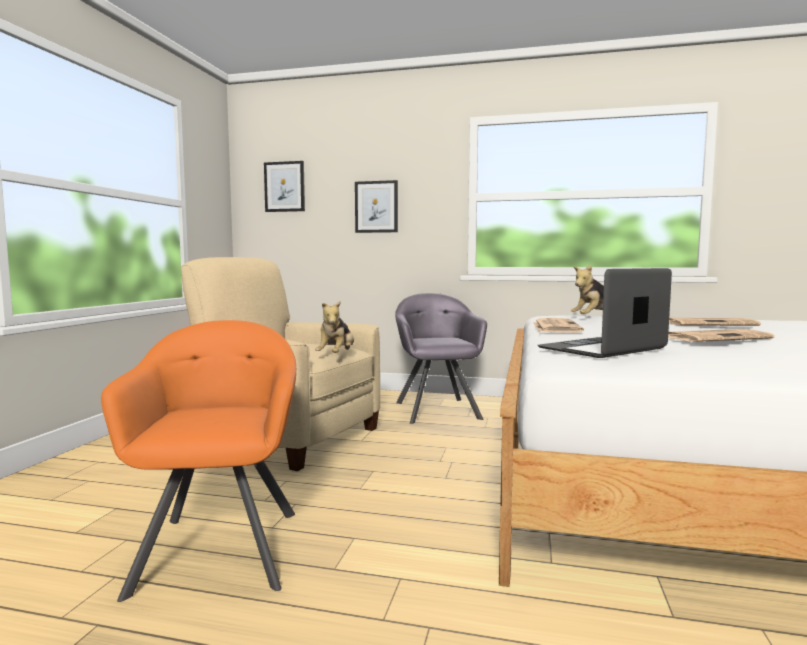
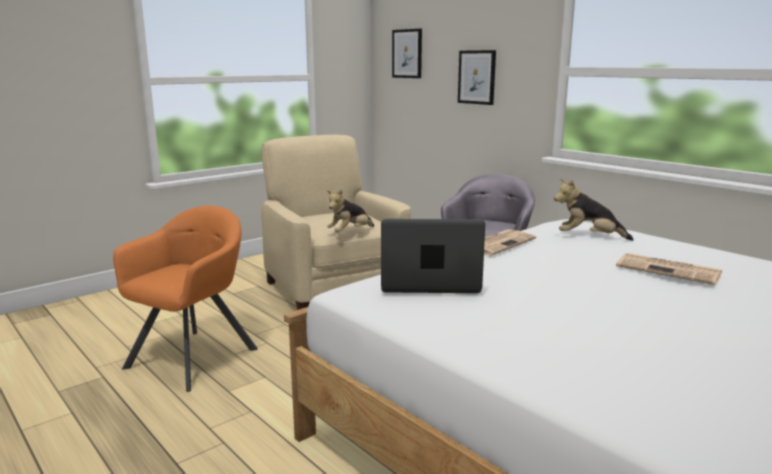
camera: 35 degrees right, 10 degrees up
newspaper [668,329,775,342] -> none

